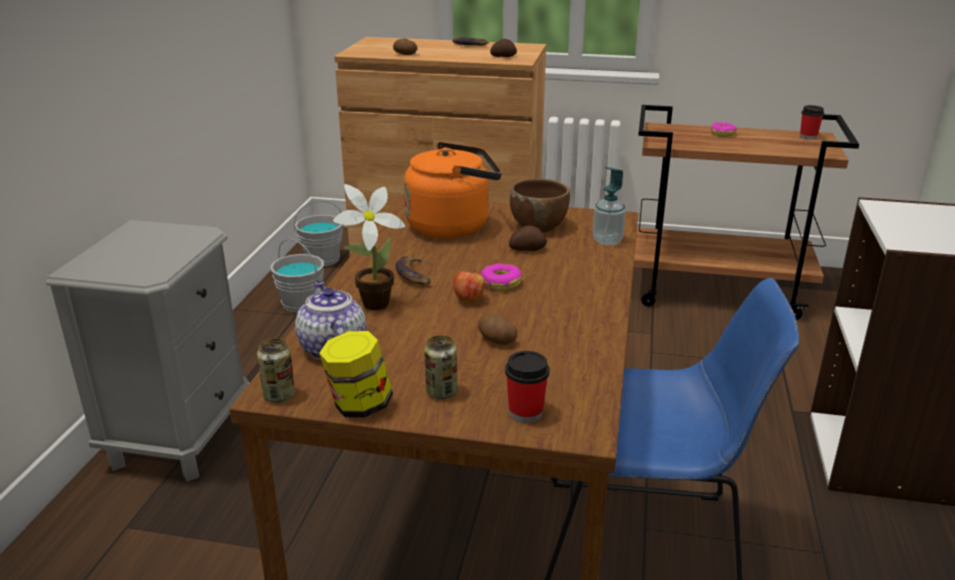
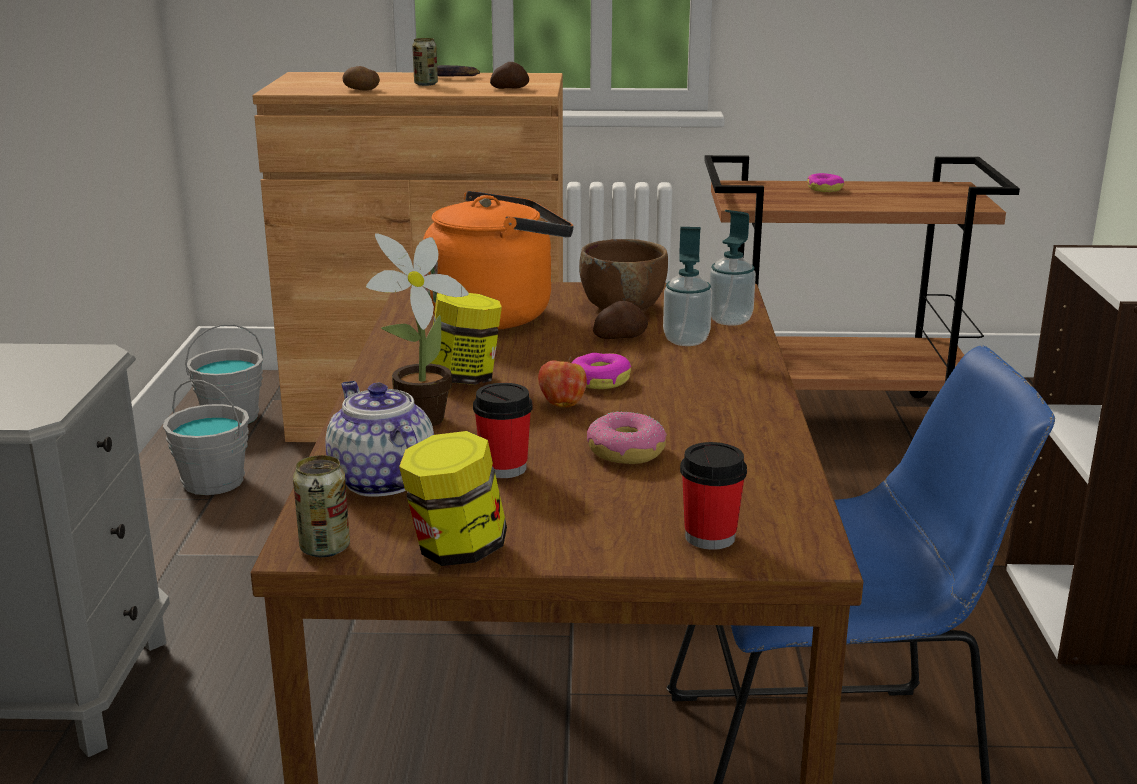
camera: 10 degrees left, 5 degrees down
banana [396,256,431,284] -> jar [430,293,502,385]
can [424,335,458,399] -> can moved to [412,38,438,86]
potato [478,314,517,345] -> donut [587,411,667,464]
cup [800,105,824,139] -> cup moved to [473,383,533,478]
none -> soap dispenser [663,227,712,346]

